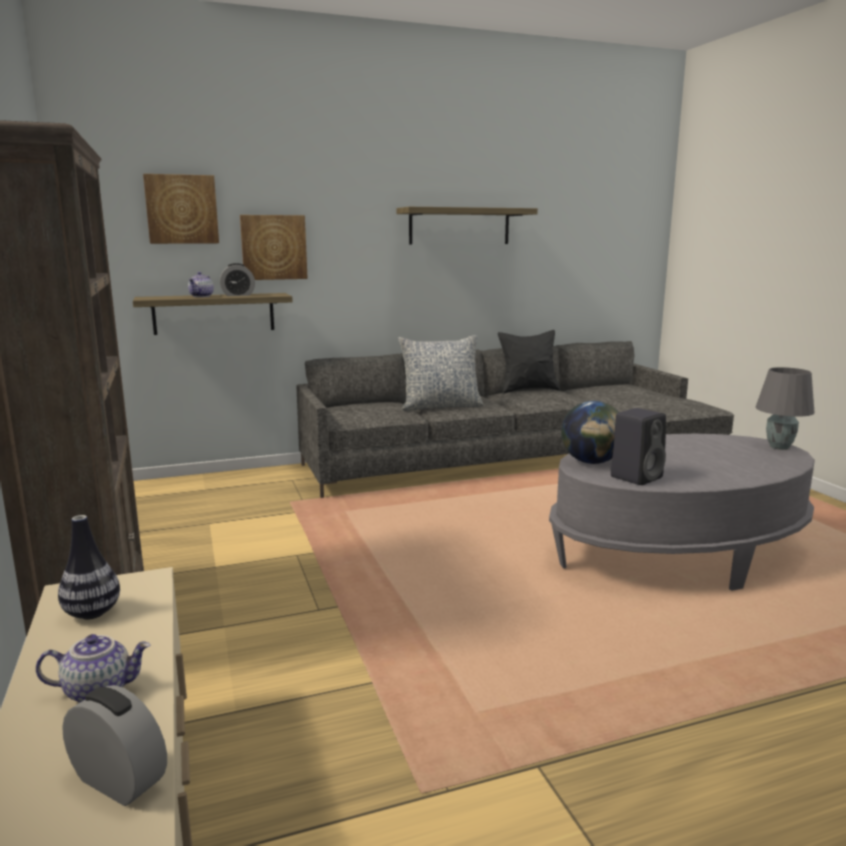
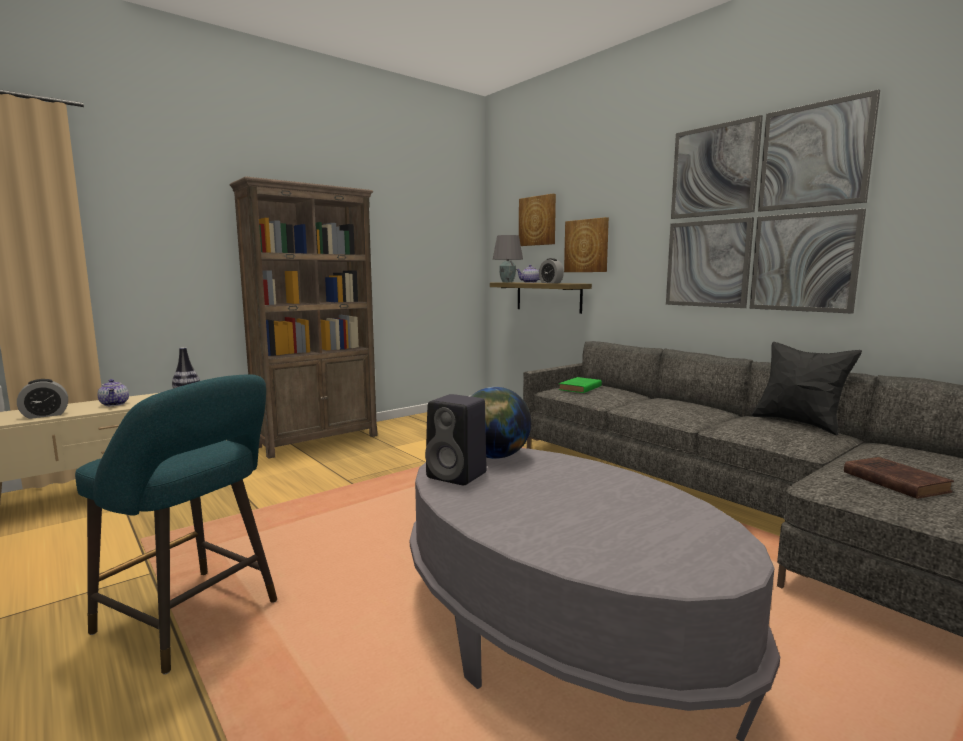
camera: 70 degrees right, 5 degrees down
alarm clock [62,685,167,806] -> alarm clock turned 45 degrees clockwise [17,379,68,419]
shelf [396,207,538,245] -> picture [666,89,880,314]
pillow [398,335,484,411] -> none
grey table lamp [756,367,815,450] -> grey table lamp moved to [493,235,523,283]
none -> turquoise stool [75,374,277,675]
none -> green book [558,377,602,393]
none -> brown book [844,457,954,499]

